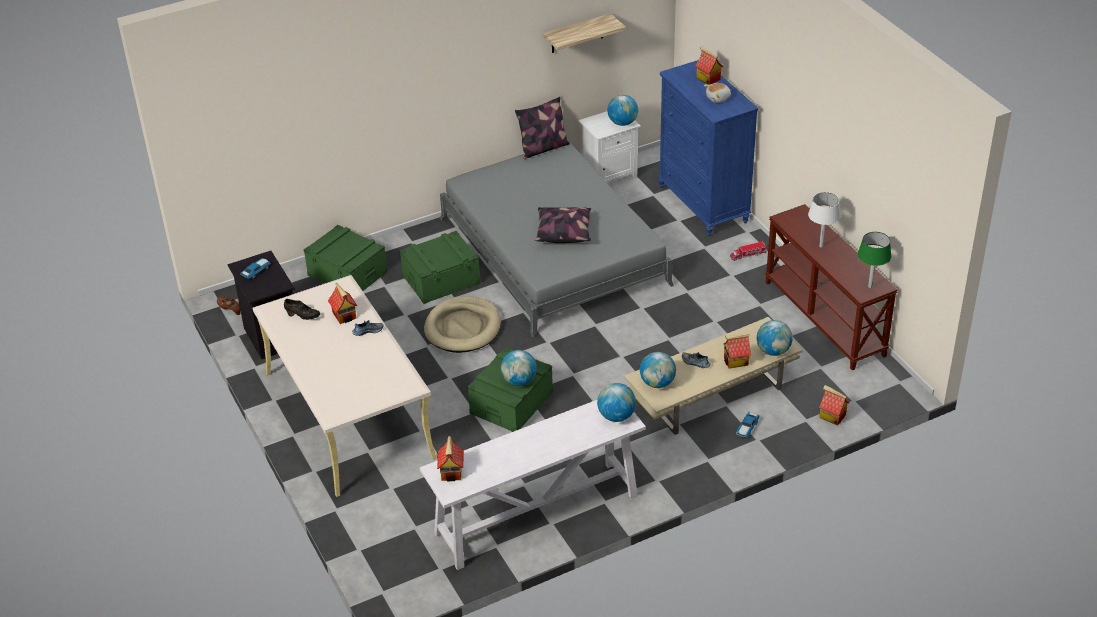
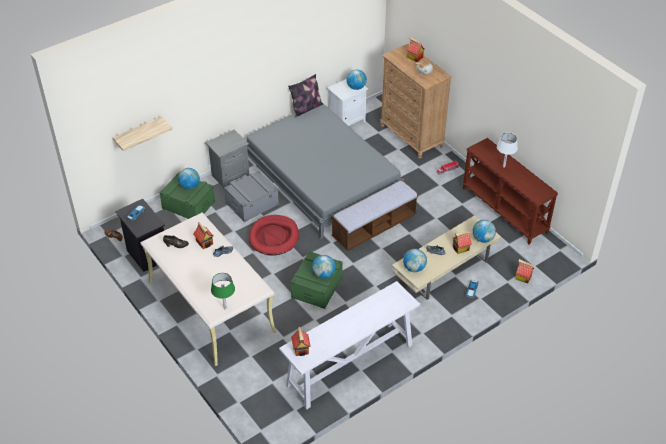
camera: 10 degrees left, 5 degrees up
green storage box [400,231,481,304] -> grey storage box [224,171,279,222]
beige dog bed [424,296,501,353] -> red dog bed [249,215,299,255]
pillow [535,207,591,243] -> none
shelf [543,13,626,53] -> shelf moved to [112,116,172,151]
globe [597,383,636,422] -> globe moved to [178,168,200,190]
blue dresser [658,60,759,236] -> brown dresser [380,44,452,159]
green table lamp [858,232,891,288] -> green table lamp moved to [211,273,235,309]
none -> grey nightstand [205,129,249,189]
none -> bench [331,180,418,251]

